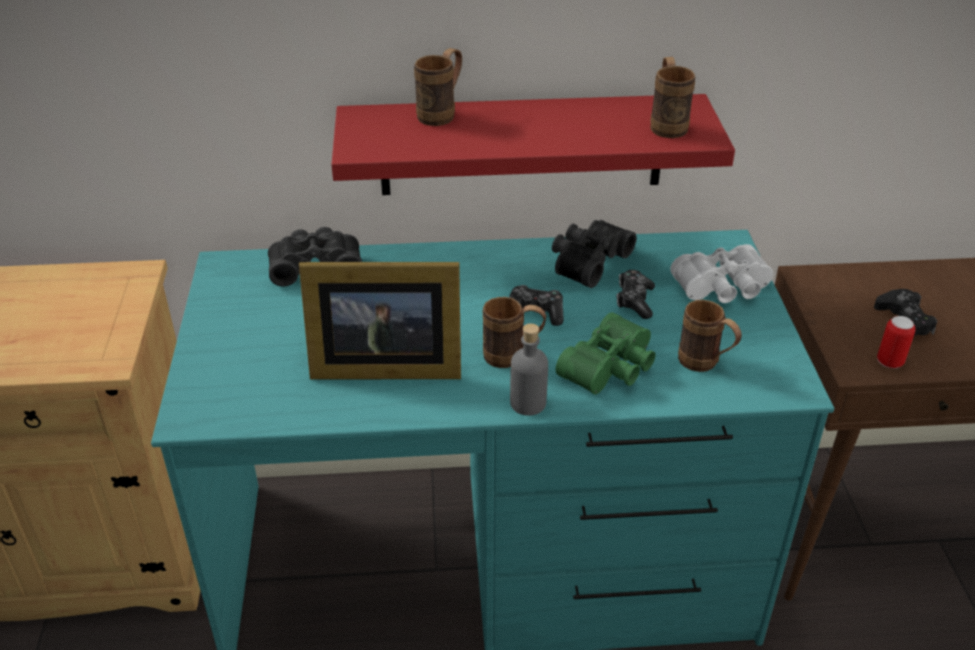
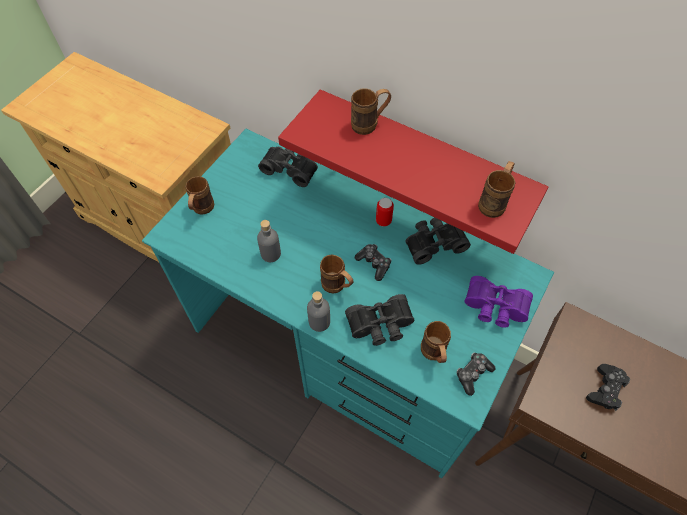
camera: 35 degrees right, 20 degrees up
picture frame [299,262,461,379] -> grey bottle [257,220,281,262]
green binoculars [556,312,656,395] -> black binoculars [345,294,415,346]
game controller [616,270,655,319] -> game controller moved to [457,353,496,396]
white binoculars [670,244,773,303] -> purple binoculars [465,276,533,328]
can [877,316,915,369] -> can moved to [376,198,394,226]
none -> brown mug [185,176,214,214]

